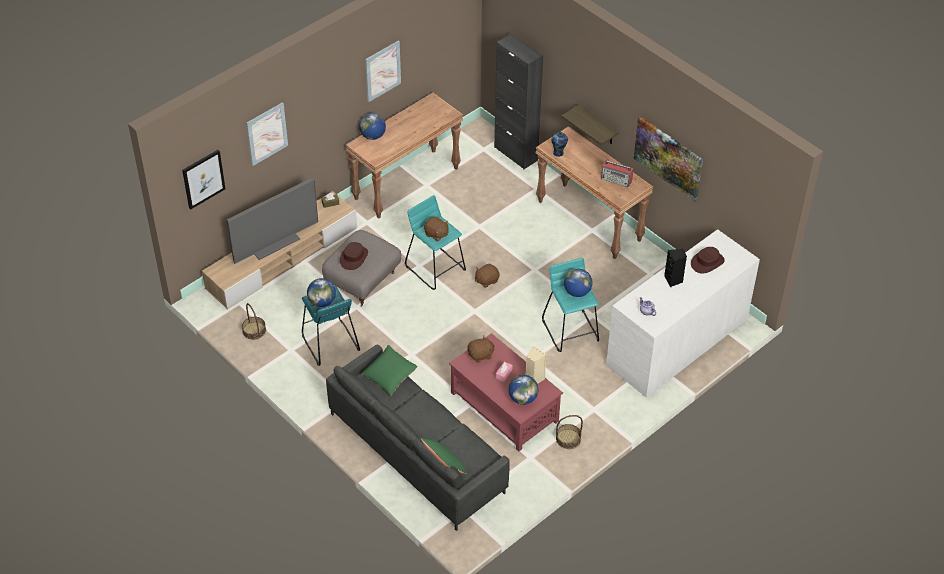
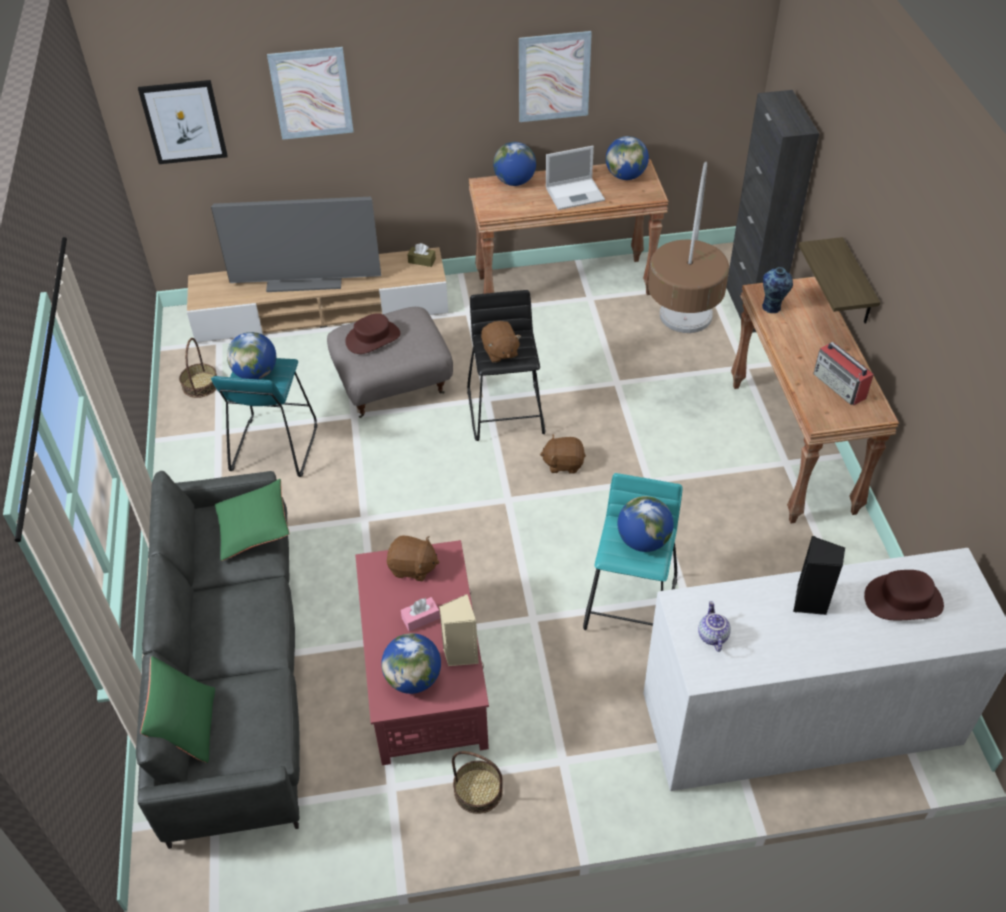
camera: 35 degrees right, 0 degrees up
turquoise stool [405,195,466,290] -> black stool [467,290,545,441]
picture [634,116,703,201] -> none
none -> laptop [546,146,605,210]
none -> globe [606,136,649,180]
none -> floor lamp [648,162,729,333]

